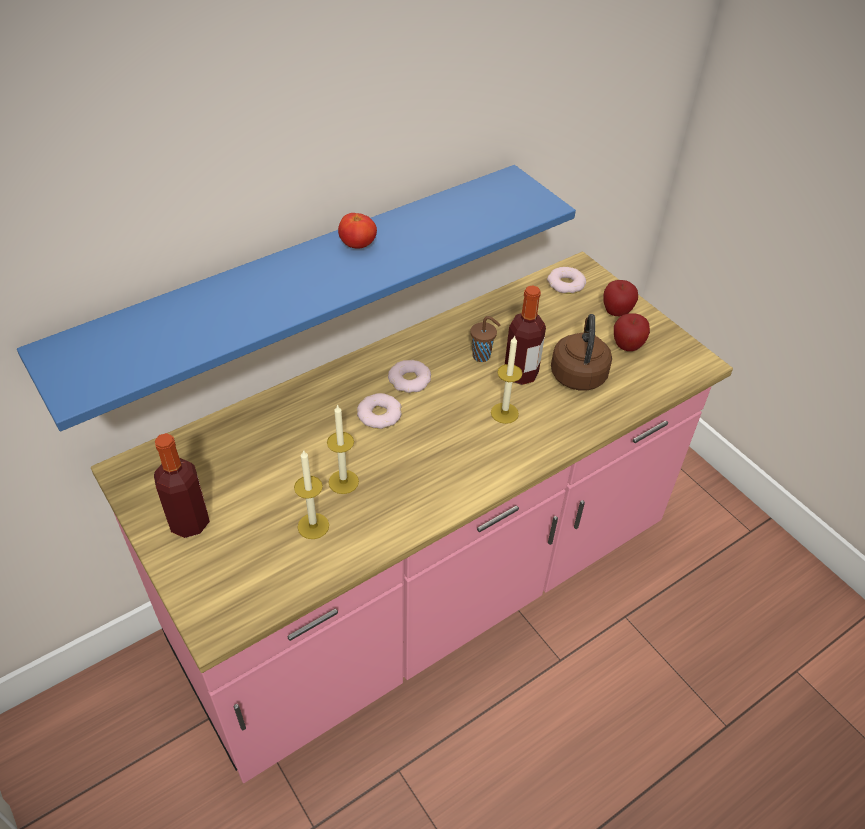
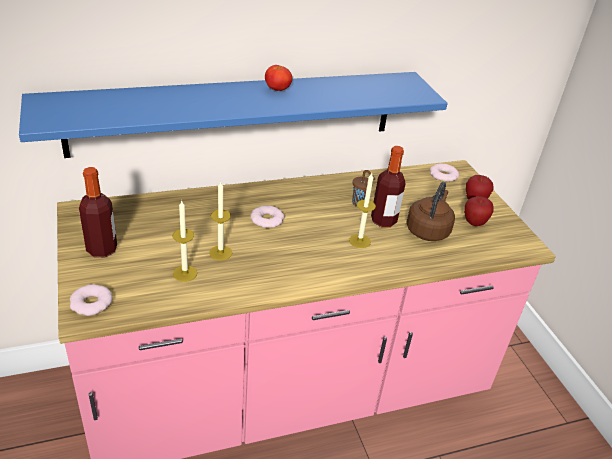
camera: 15 degrees right, 10 degrees down
donut [388,360,431,393] -> donut moved to [70,284,112,316]

